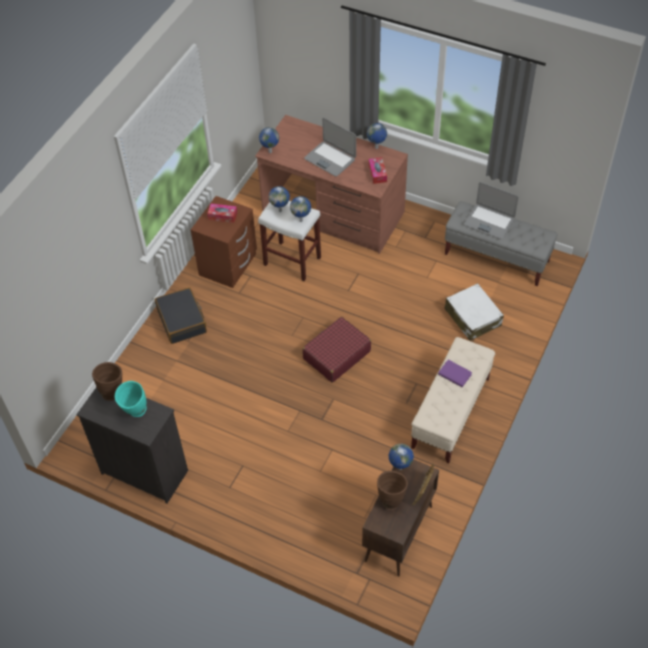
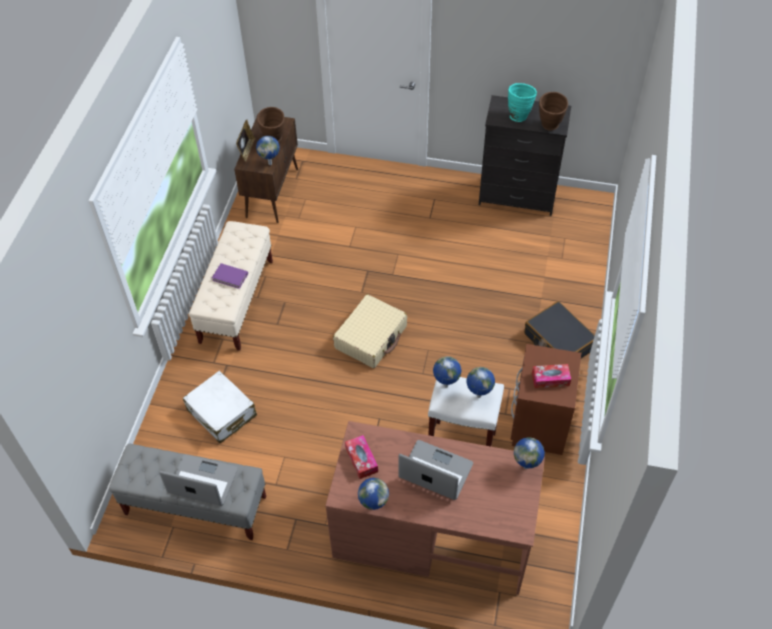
camera: 165 degrees right, 0 degrees up
red suitcase [302,317,371,382] -> beige suitcase [333,294,407,368]

